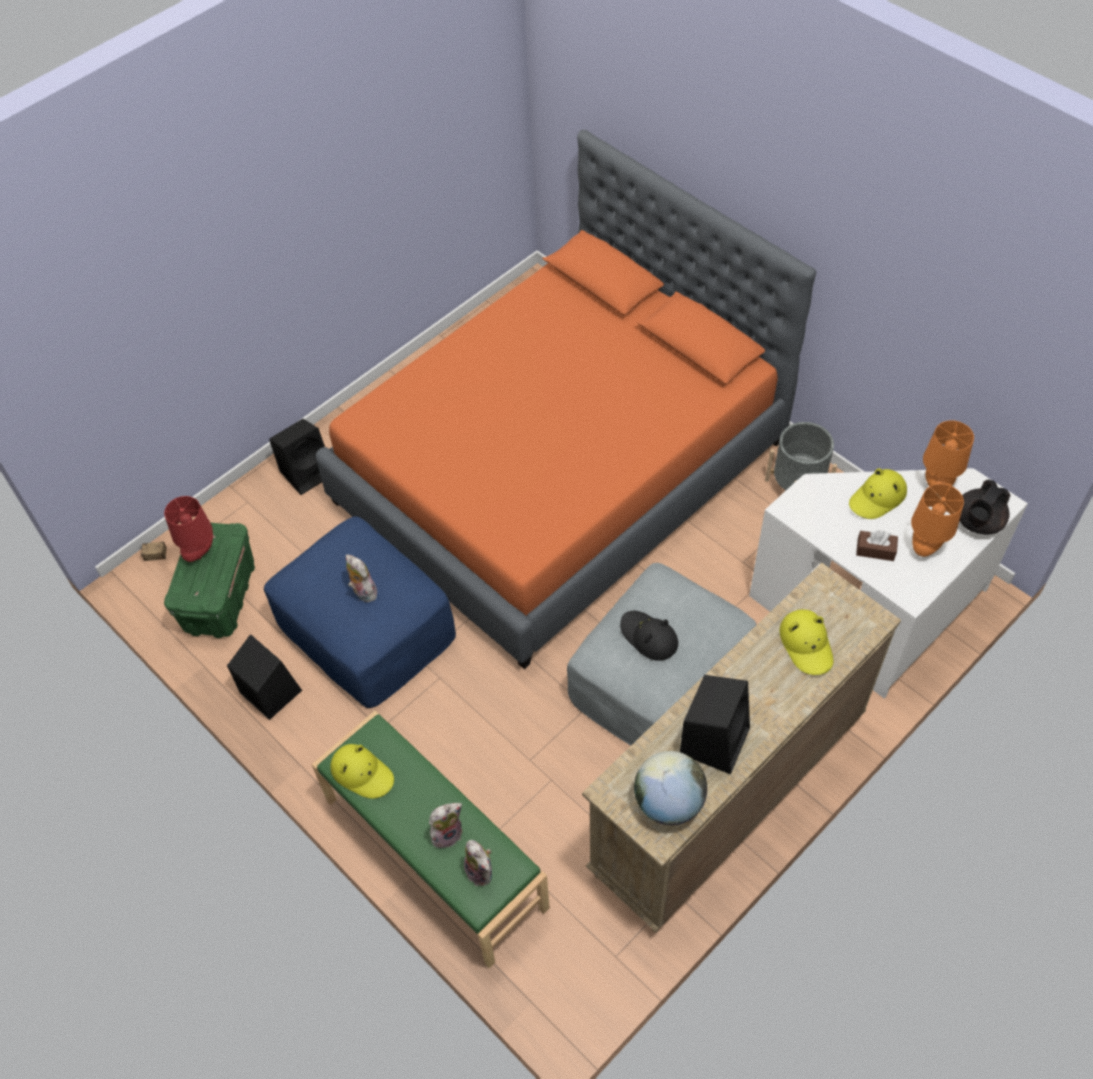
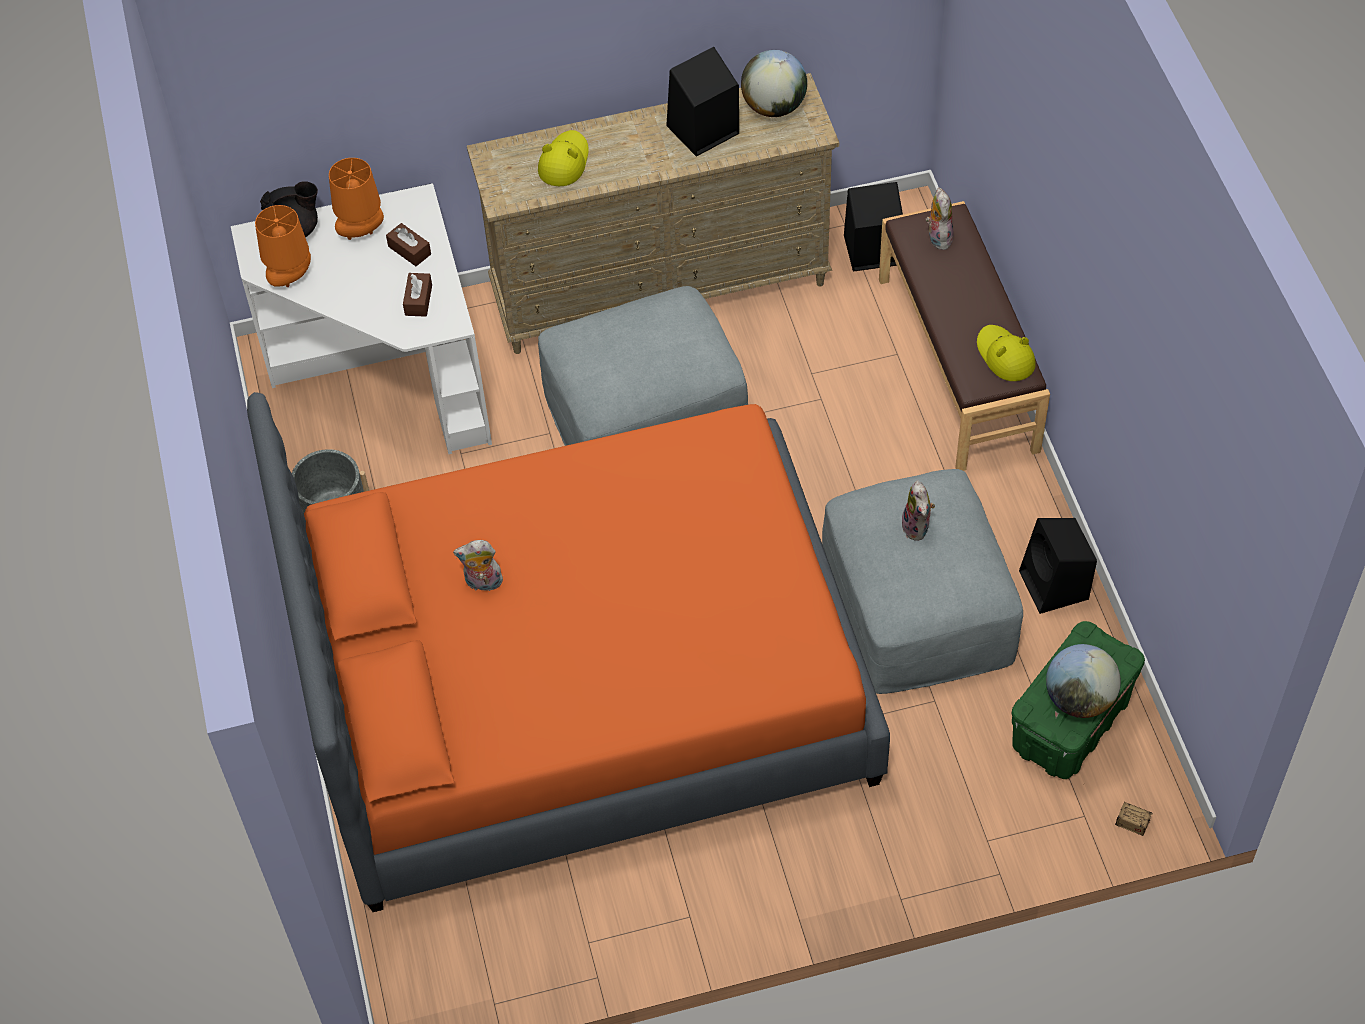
camera: 150 degrees left, 0 degrees up
red table lamp [164,496,213,562] -> globe [1046,644,1121,718]
blue ottoman [264,516,456,708] -> grey ottoman [822,469,1023,694]
black speaker [269,419,325,495] -> black speaker moved to [844,182,903,271]
green bench [312,711,550,968] -> brown bench [879,201,1050,471]
plush toy [429,803,462,848] -> plush toy moved to [453,540,504,591]
black hat [620,611,678,661] -> none
yellow hat [849,468,907,519] -> none
none -> brown tissue box [403,273,432,317]

